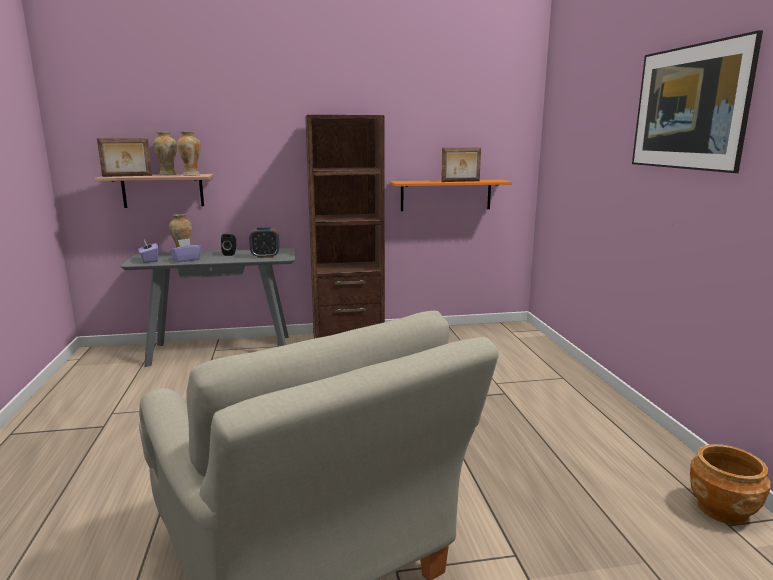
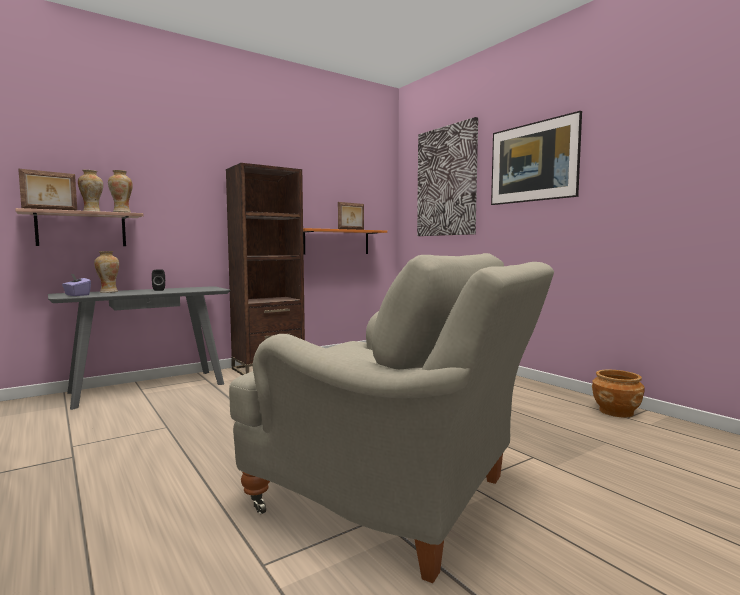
camera: 25 degrees left, 10 degrees down
purple tissue box [170,238,201,262] -> none
alarm clock [249,227,279,258] -> none
none -> picture [417,117,478,236]

